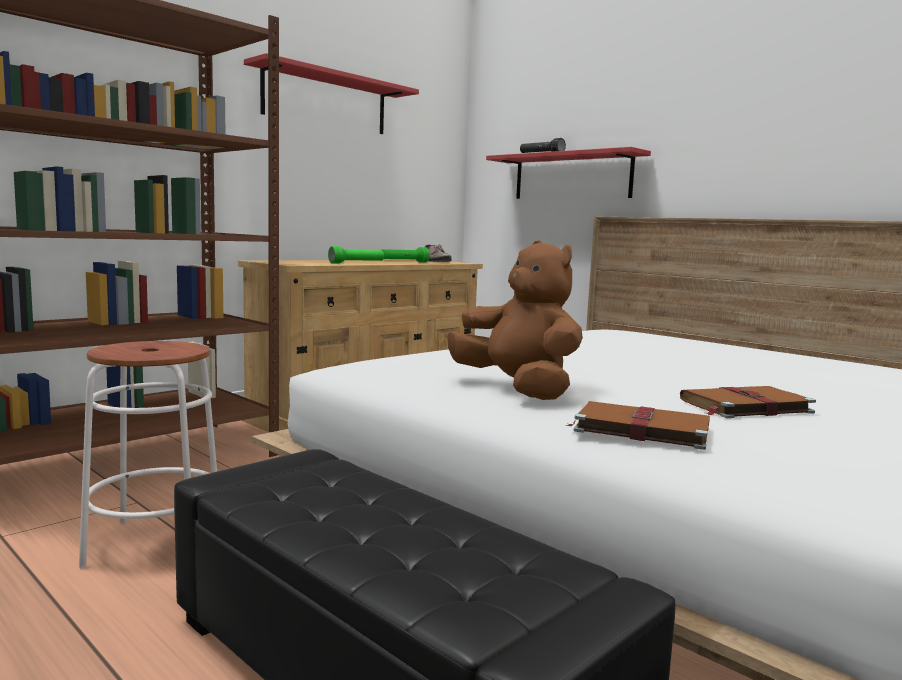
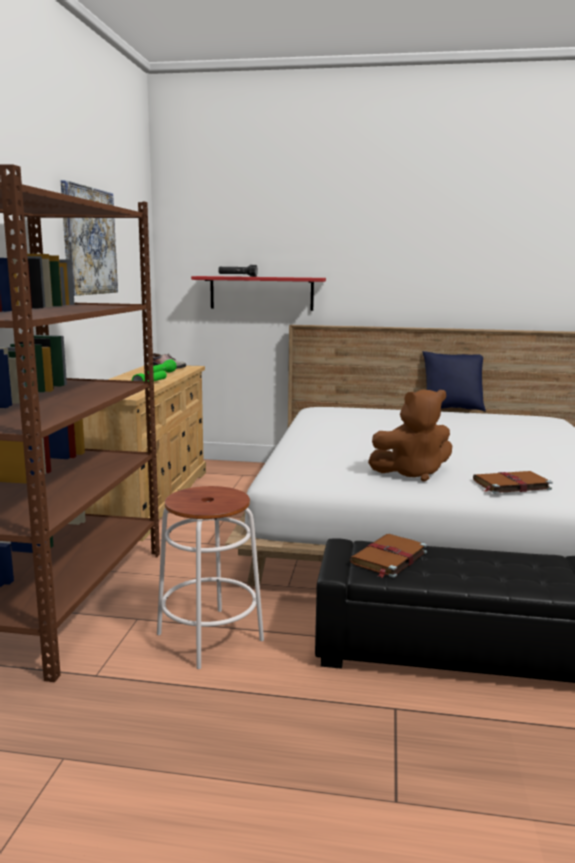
camera: 35 degrees left, 5 degrees up
red shelf [244,53,419,134] -> picture [61,180,118,296]
brown plush toy [447,240,583,400] -> brown plush toy turned 150 degrees clockwise [368,390,452,482]
brown book [680,386,816,418] -> brown book moved to [350,534,427,578]
none -> blue pillow [423,351,486,412]

